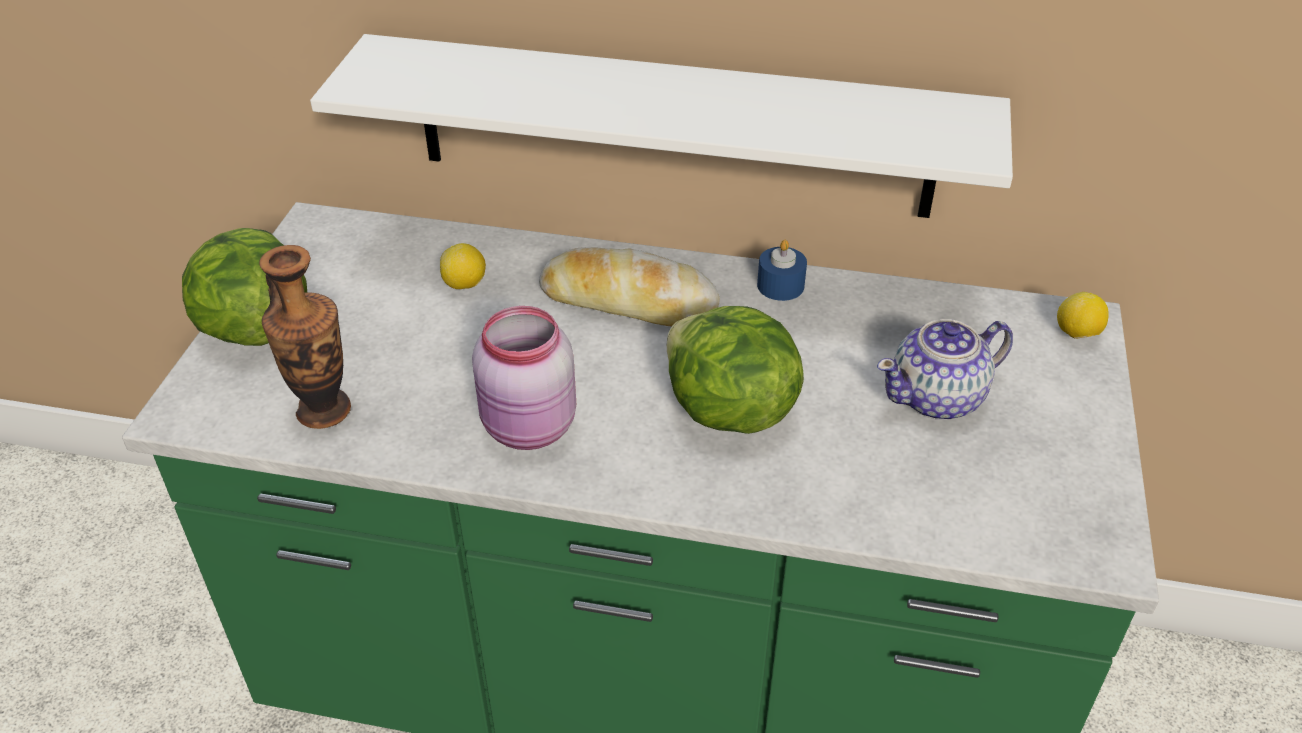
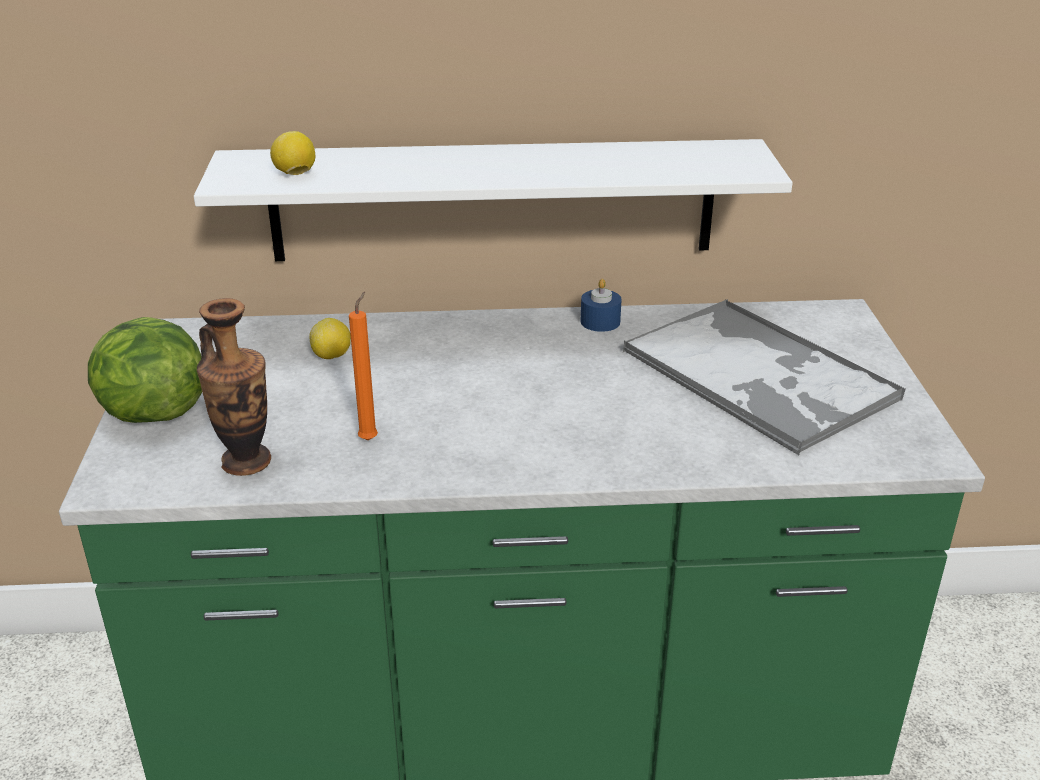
camera: 15 degrees left, 10 degrees down
pink jar [472,306,576,450] -> none
bread [539,247,720,327] -> none
lettuce [667,306,804,434] -> none
teapot [877,319,1013,420] -> tray [623,299,905,455]
lemon [1057,292,1109,339] -> lemon moved to [270,131,315,175]
none -> orange candle [349,291,378,441]

